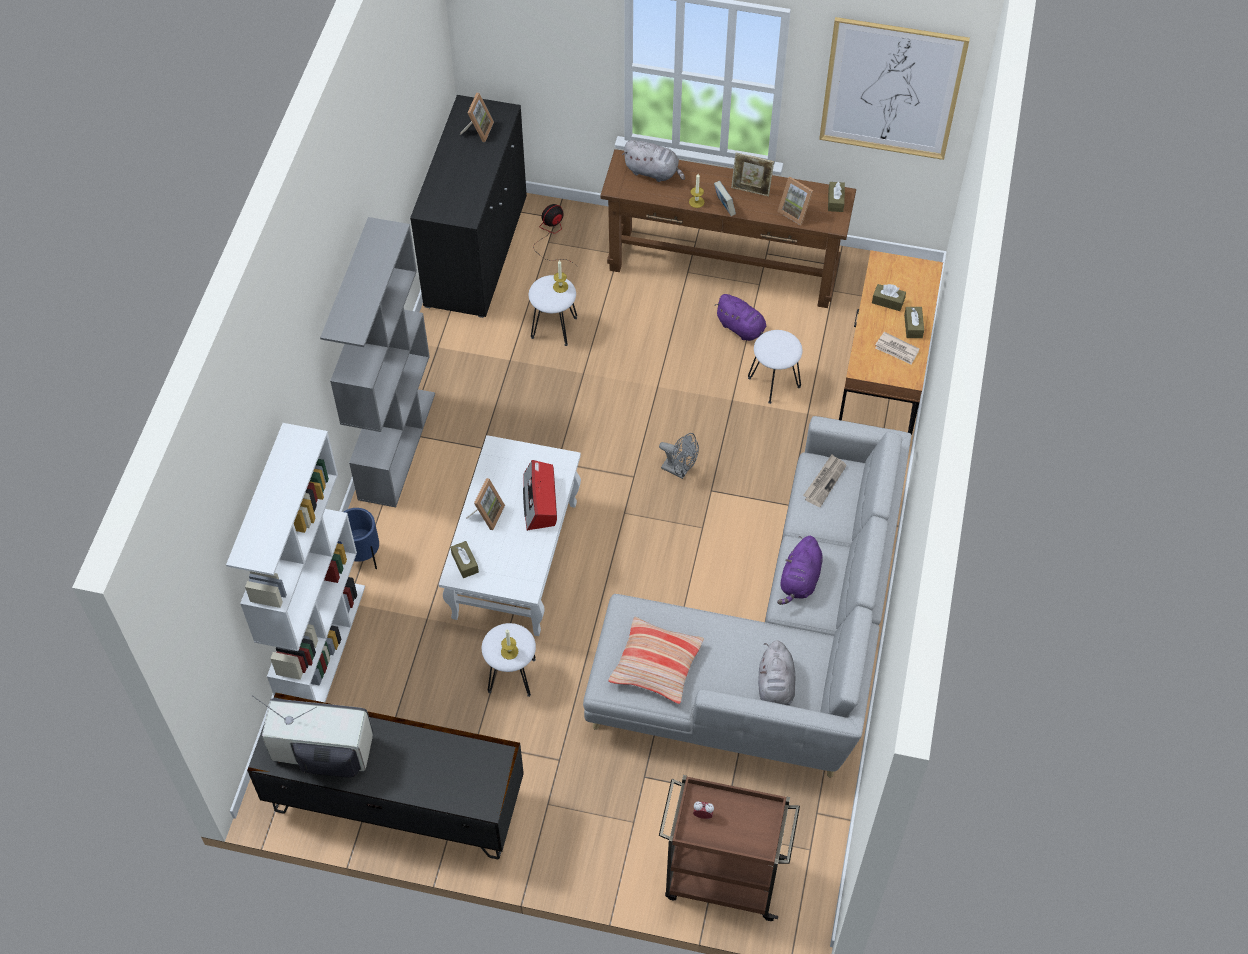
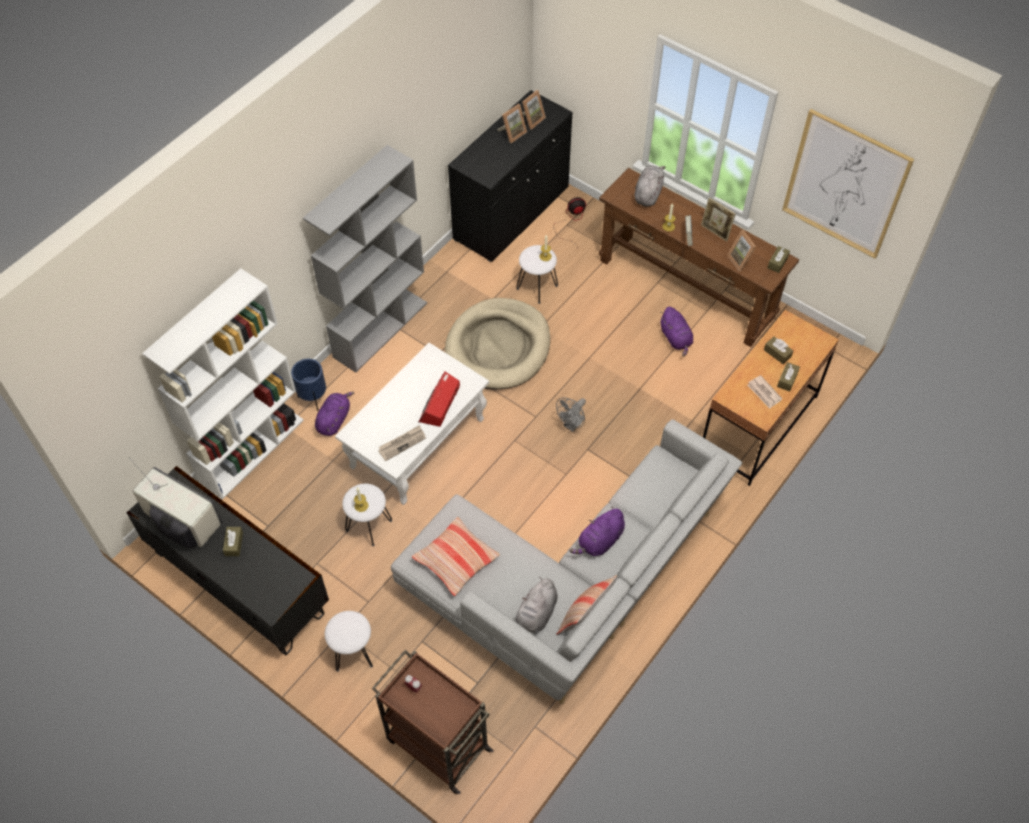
camera: 25 degrees right, 0 degrees up
brown tissue box [451,541,479,578] -> brown tissue box moved to [223,527,243,556]
picture frame [466,478,505,530] -> picture frame moved to [497,104,527,143]
grey plush toy [622,140,685,182] -> grey plush toy turned 120 degrees counterclockwise [634,166,665,206]
grey fan [659,433,699,479] -> grey fan turned 75 degrees clockwise [556,397,586,432]
white stool [748,330,803,404] -> white stool moved to [325,611,373,672]
newspaper [803,455,847,507] -> newspaper moved to [378,425,426,461]
none -> purple plush toy [315,392,354,436]
none -> beige dog bed [445,298,550,390]
none -> pillow [556,575,617,635]

